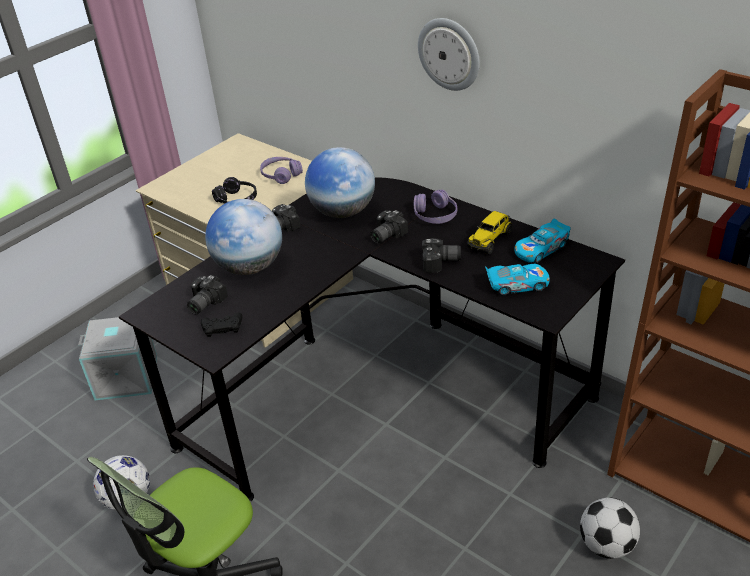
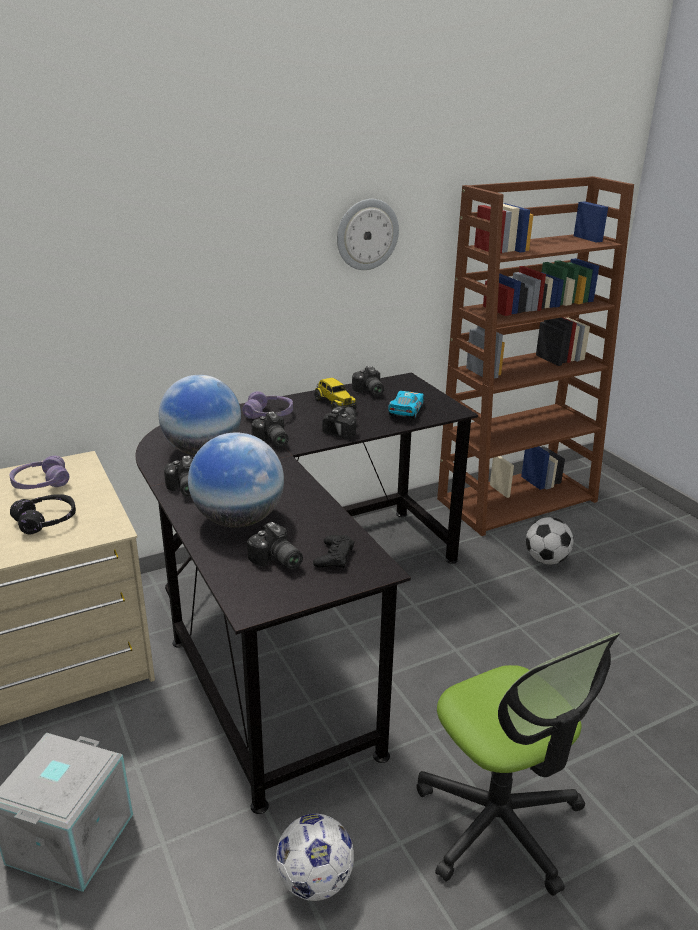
camera: 70 degrees left, 10 degrees down
wall clock [418,18,480,91] -> wall clock moved to [337,199,399,270]
toy car [514,219,571,263] -> camera [352,366,384,396]

